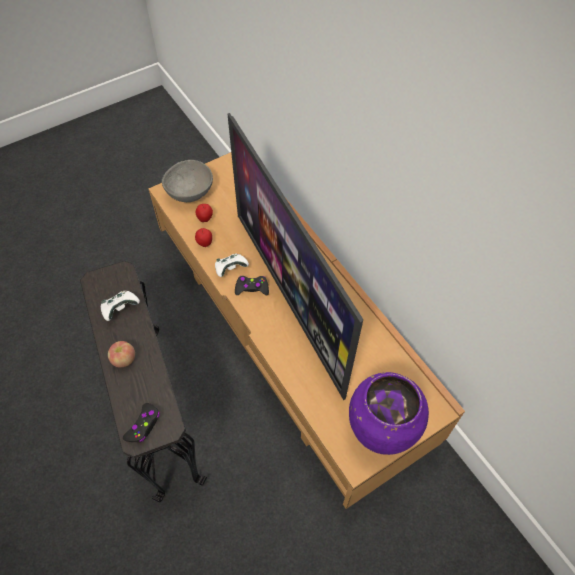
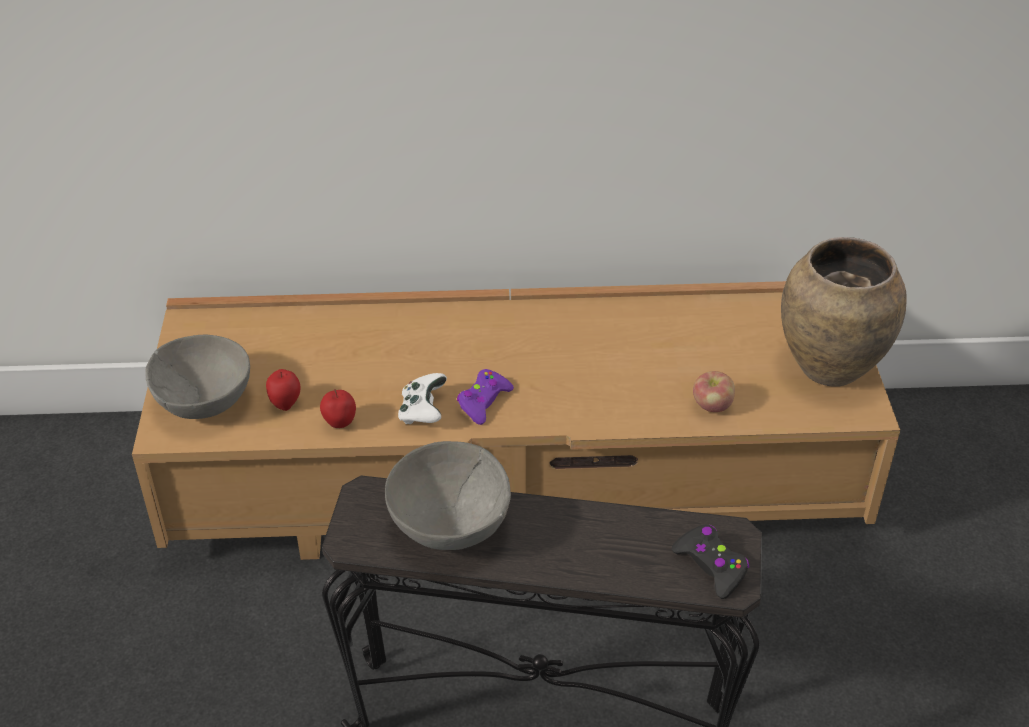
camera: 60 degrees left, 15 degrees down
white game controller [101,291,140,321] -> grey bowl [385,441,511,550]
apple [108,341,135,367] -> apple moved to [693,371,735,412]
television [227,113,363,400] -> none
black game controller [235,276,269,295] -> purple game controller [457,369,514,425]
purple vase [349,372,429,455] -> brown vase [781,237,907,386]

